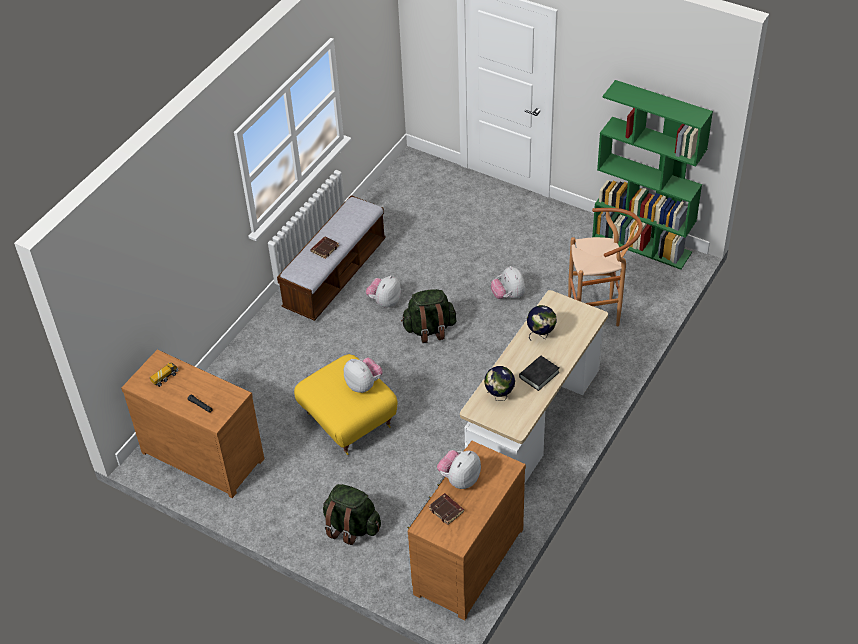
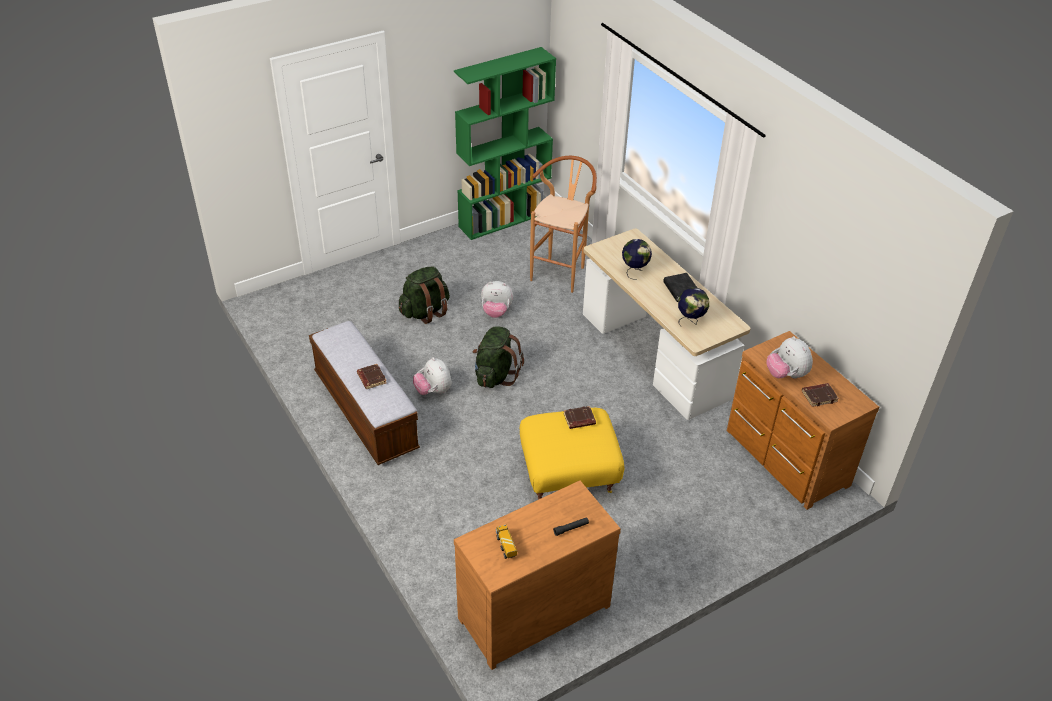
camera: 65 degrees left, 5 degrees down
green backpack [323,484,381,545] -> green backpack moved to [399,266,450,324]
plush toy [344,358,383,393] -> brown book [563,406,596,429]

